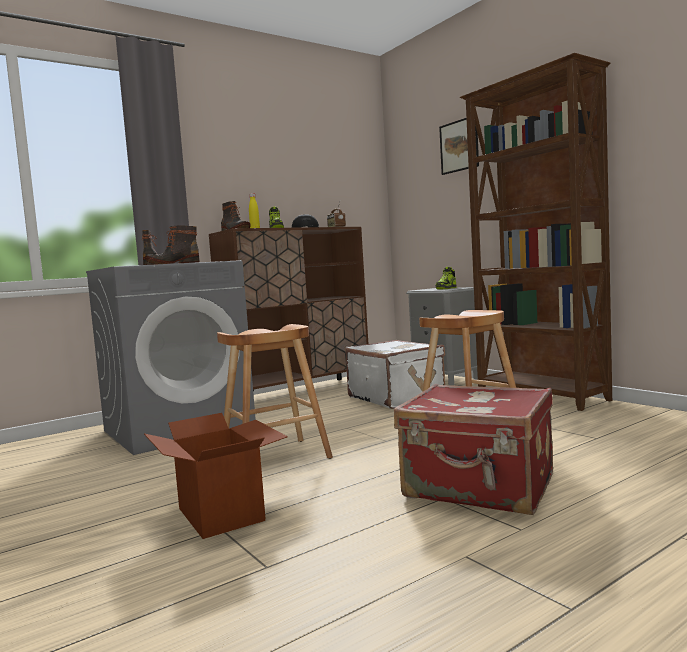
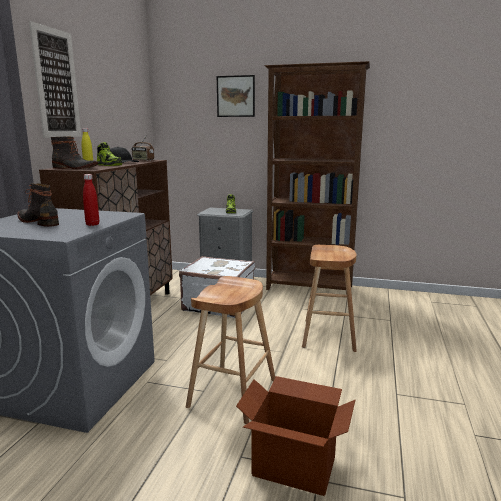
camera: 40 degrees left, 10 degrees up
boot [145,225,200,264] -> red bottle [83,174,99,226]
red suitcase [394,384,553,515] -> none
none -> picture [29,21,81,138]

